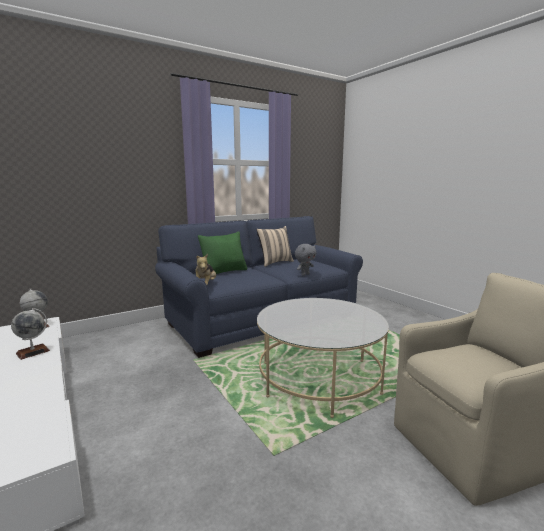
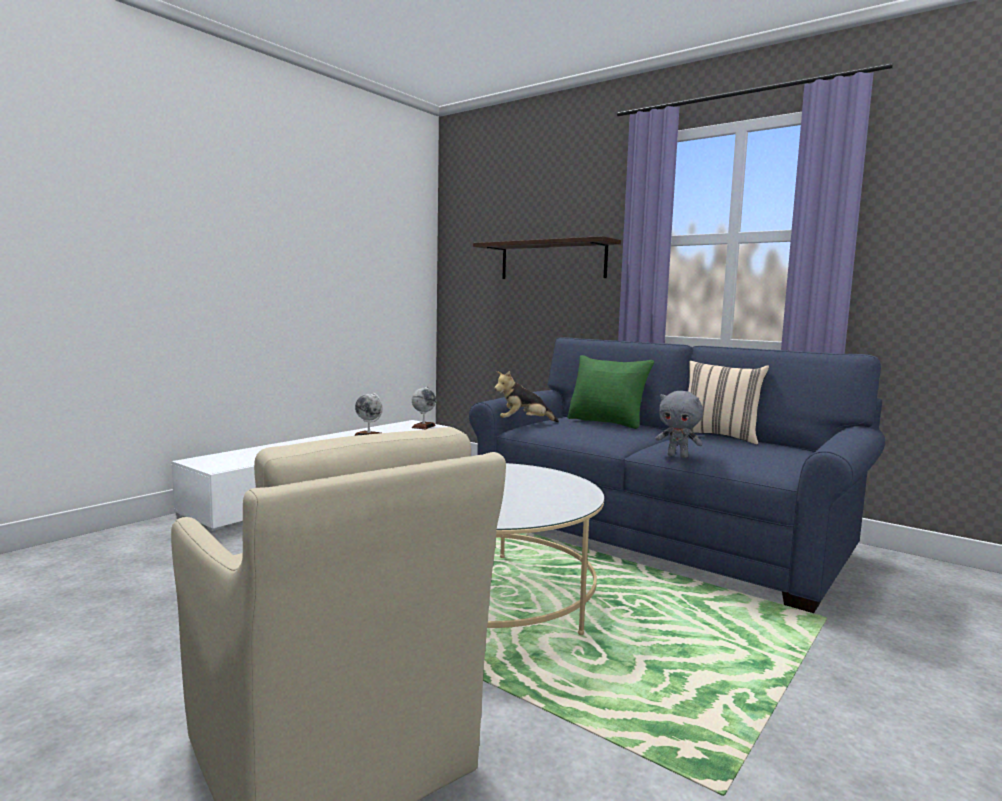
camera: 70 degrees right, 5 degrees down
none -> shelf [473,236,621,279]

